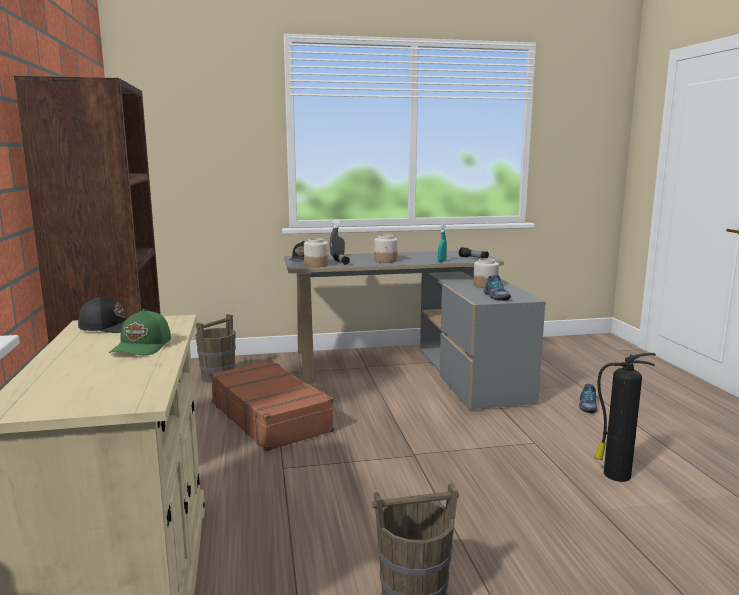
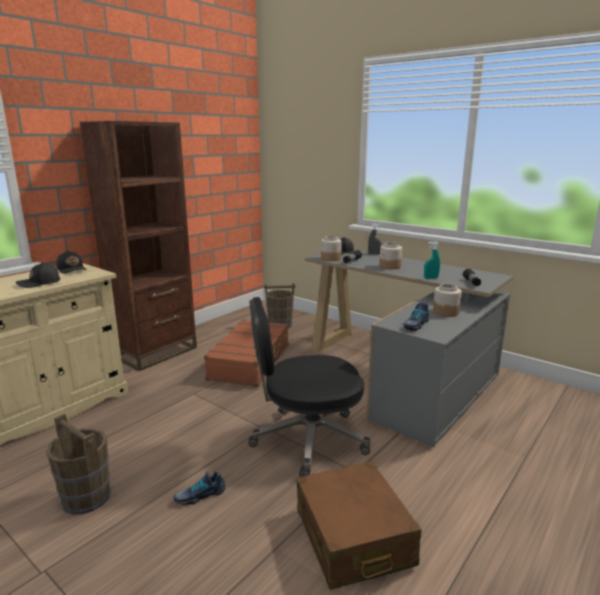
camera: 50 degrees right, 5 degrees up
green cap [109,309,171,355] -> black cap [16,262,60,288]
shoe [579,384,598,414] -> shoe moved to [174,471,226,505]
fire extinguisher [594,353,656,482] -> brown suitcase [297,462,421,590]
none -> black office chair [248,297,371,477]

